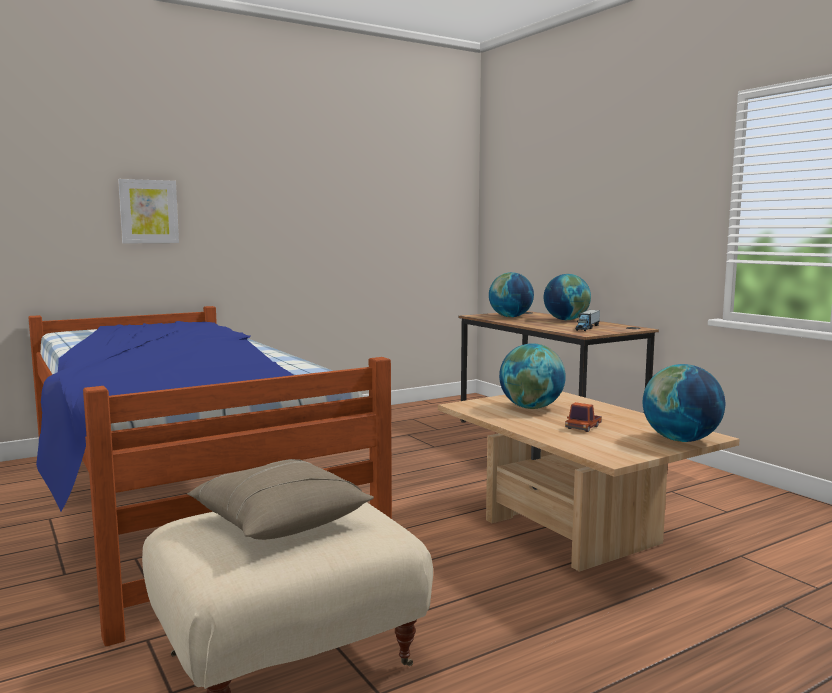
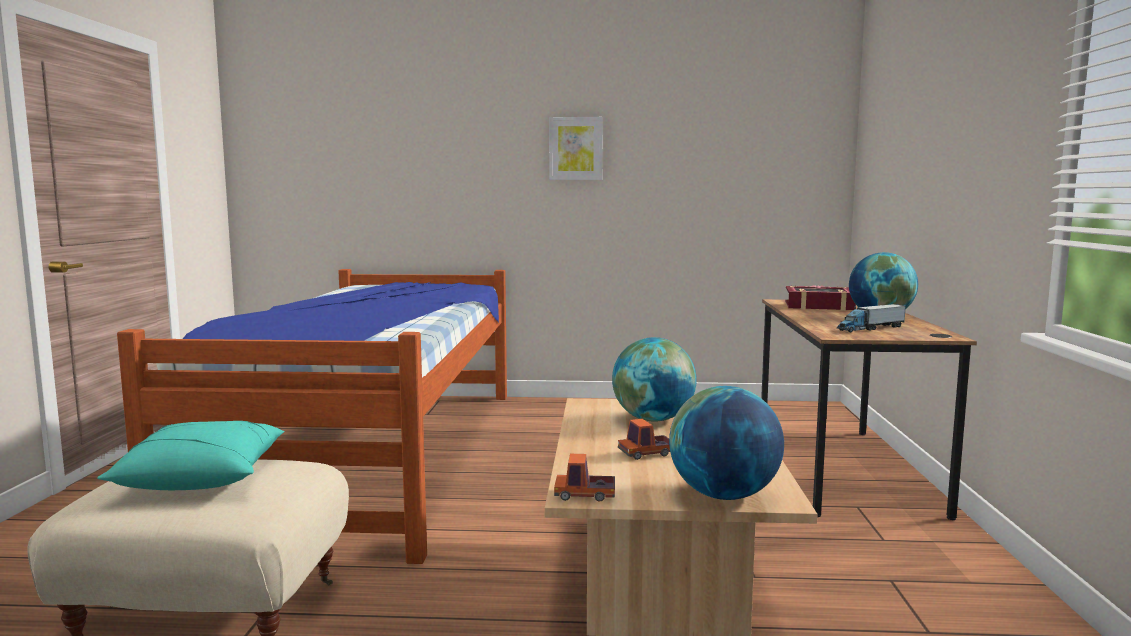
camera: 35 degrees right, 0 degrees up
picture [118,179,179,243] -> picture moved to [549,117,603,180]
beige pillow [187,459,374,540] -> turquoise pillow [97,421,285,490]
globe [489,272,534,317] -> book [785,285,856,311]
none -> toy truck [554,454,615,502]

